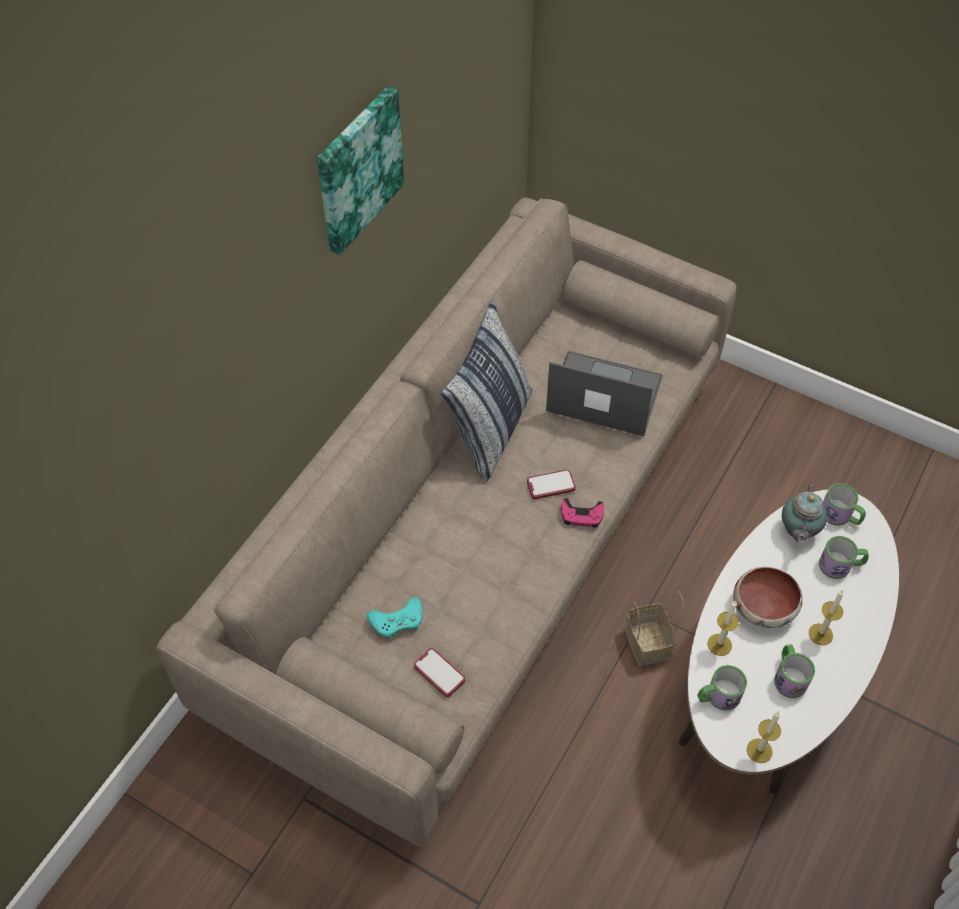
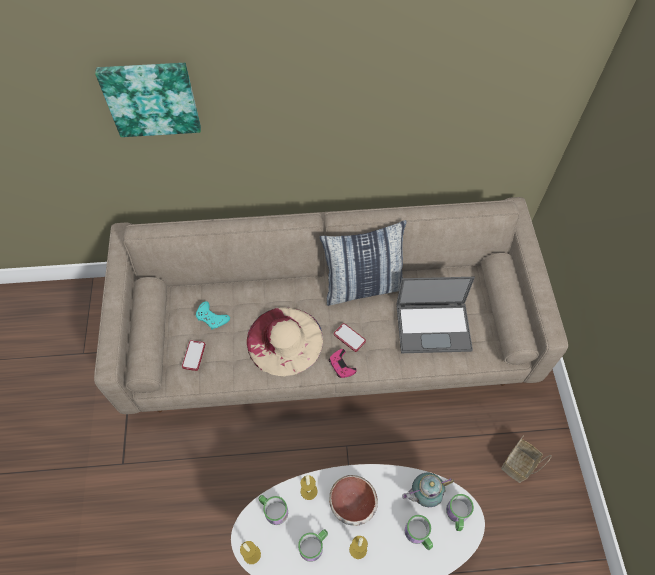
camera: 55 degrees right, 5 degrees up
picture [317,86,404,255] -> picture moved to [95,63,201,137]
laptop [546,351,663,436] -> laptop turned 105 degrees clockwise [396,277,475,353]
basket [625,591,684,666] -> basket moved to [501,435,552,483]
none -> beige hat [247,307,323,377]

